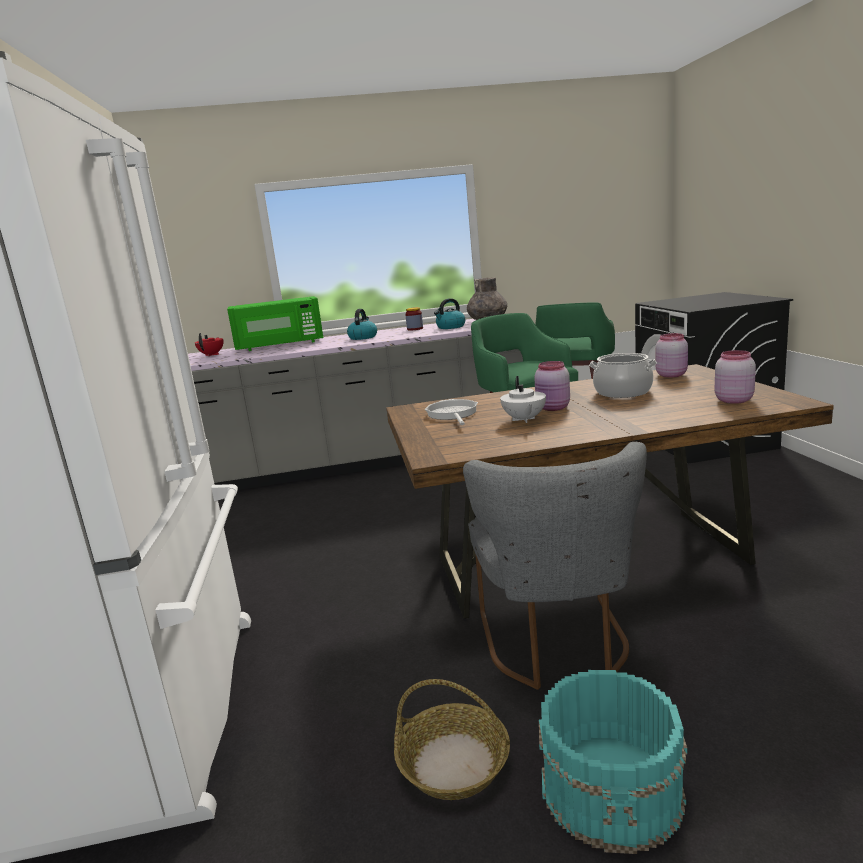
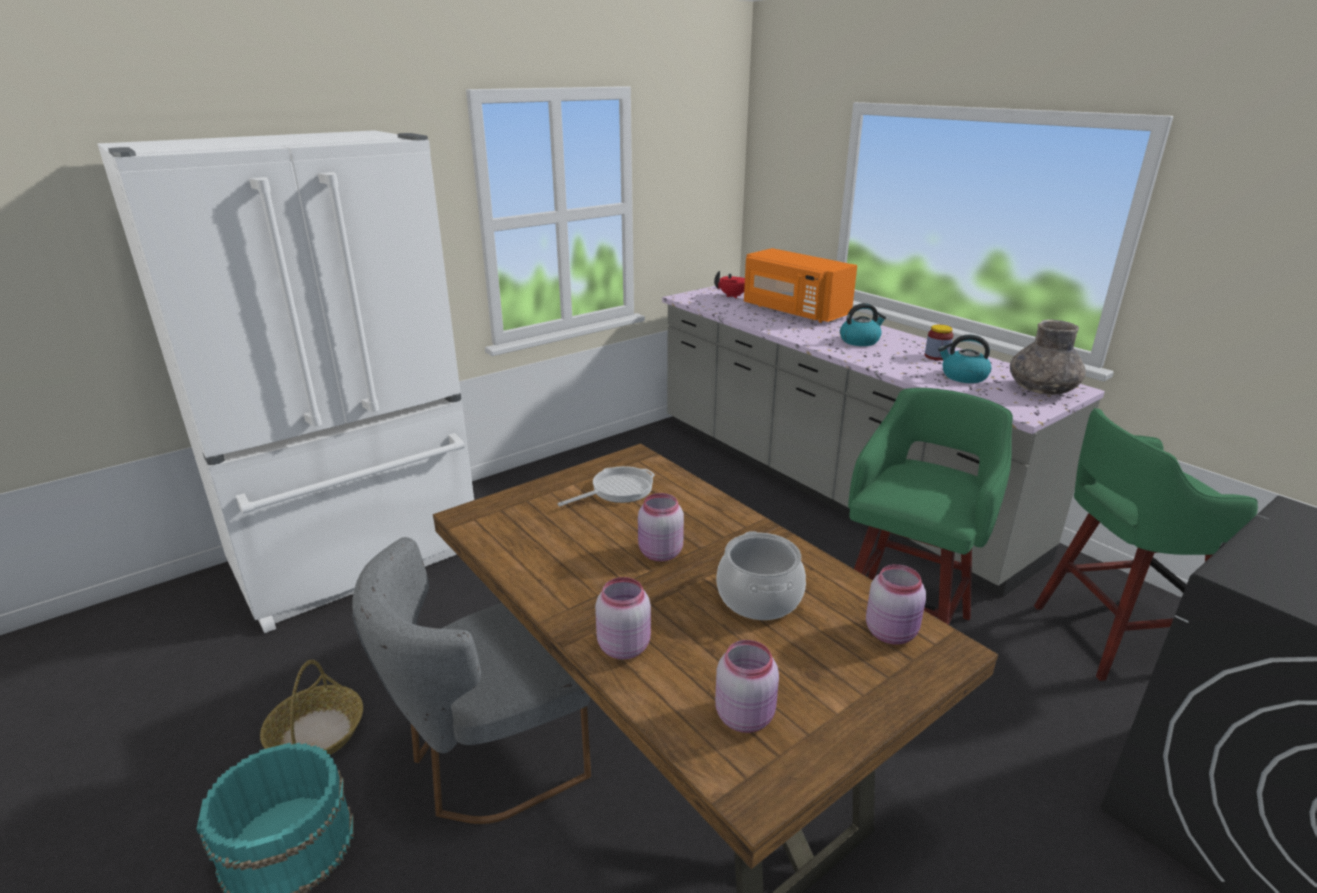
camera: 60 degrees right, 10 degrees up
green microwave [227,296,323,351] -> orange microwave [744,248,857,323]
white teapot [500,376,546,423] -> none
none -> pink jar [595,577,651,660]

